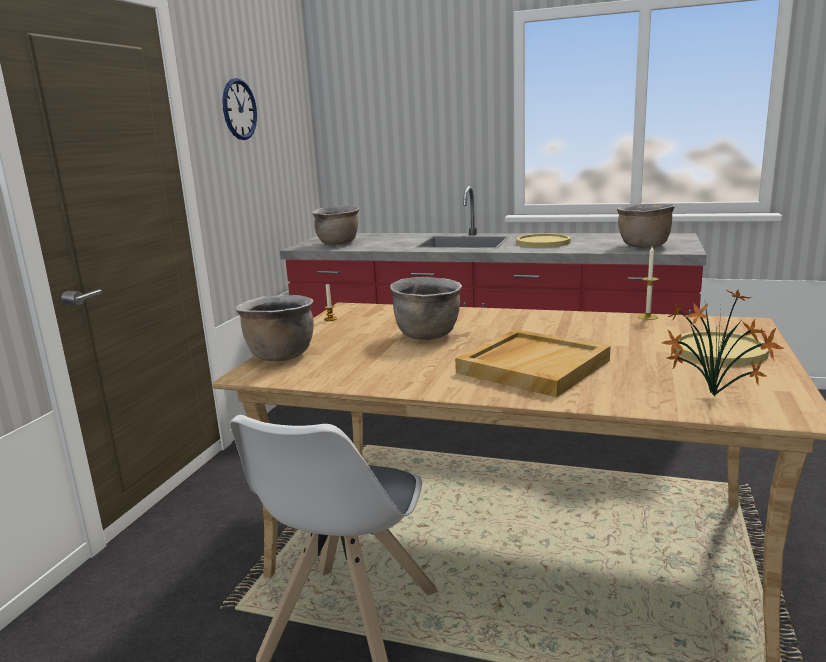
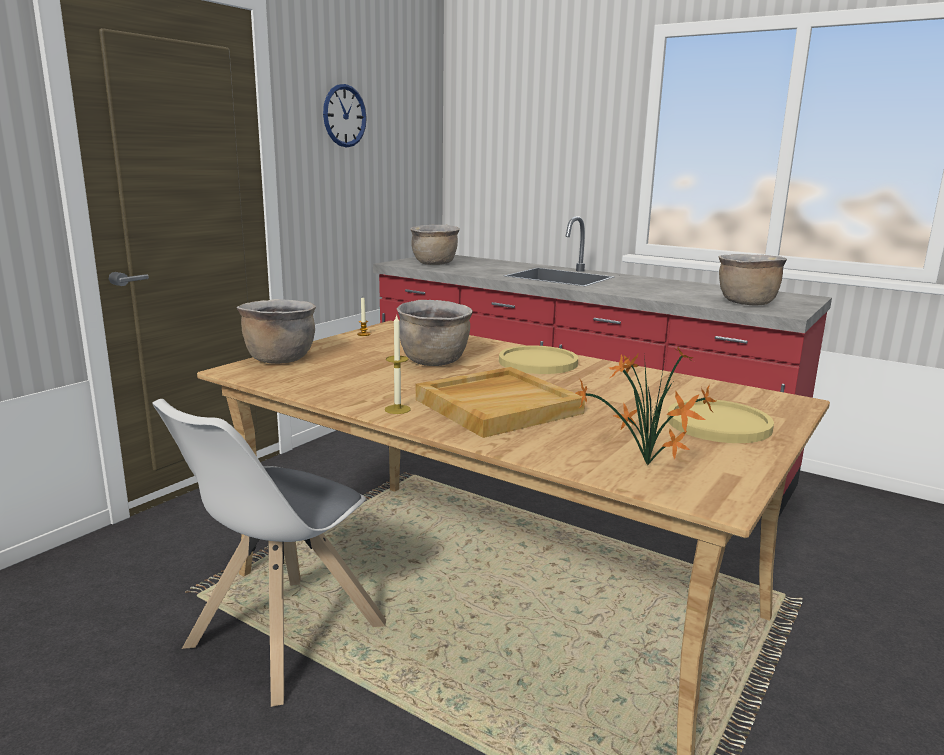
camera: 15 degrees right, 0 degrees up
yellow plate [516,233,571,248] -> yellow plate moved to [499,346,578,374]
candle [638,246,659,320] -> candle moved to [385,314,411,414]

